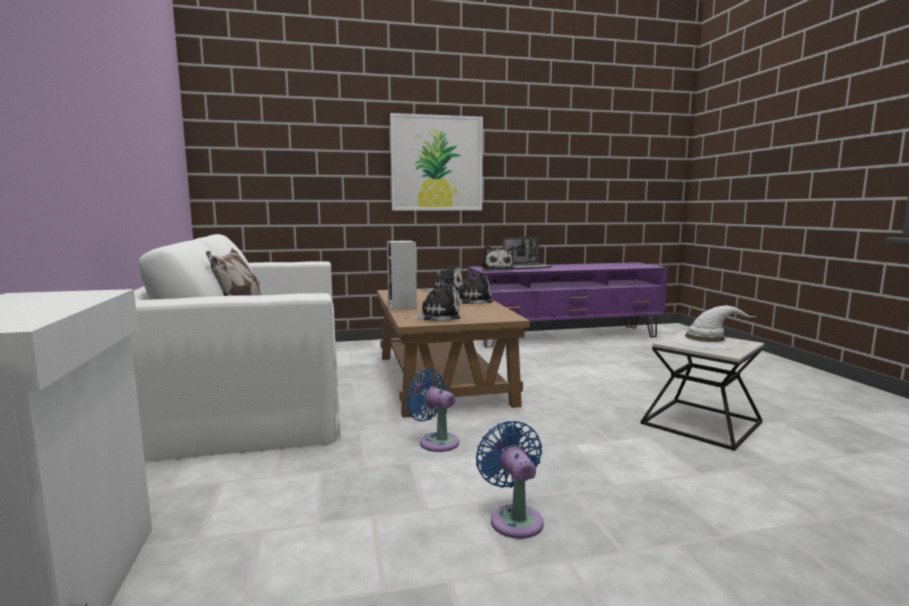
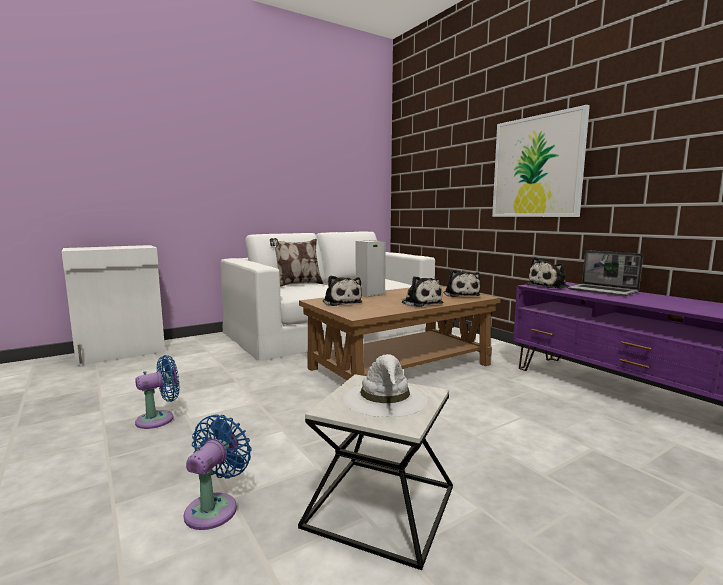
camera: 70 degrees right, 0 degrees up
blue fan [405,369,459,452] -> blue fan moved to [184,414,251,530]

